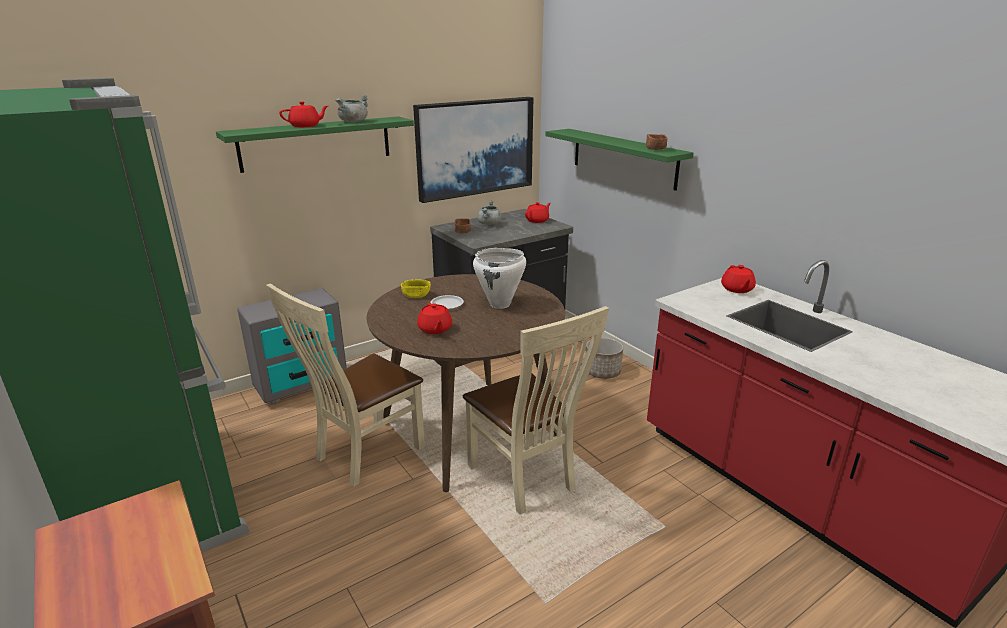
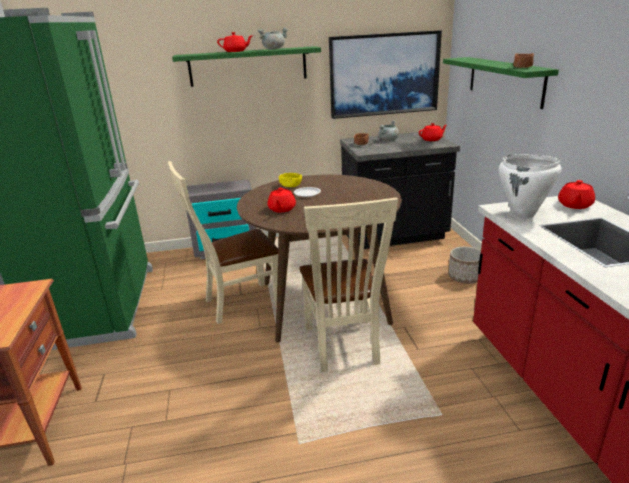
camera: 25 degrees right, 0 degrees up
white cooking pot [473,248,526,309] -> white cooking pot moved to [499,154,561,219]

